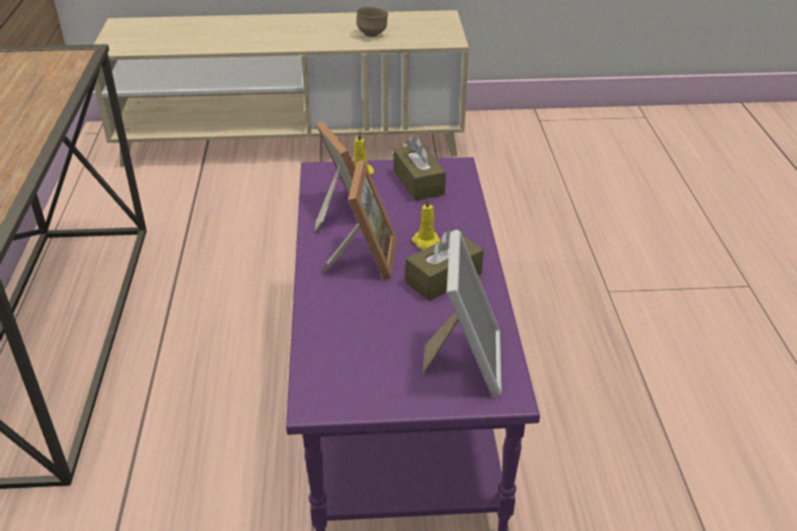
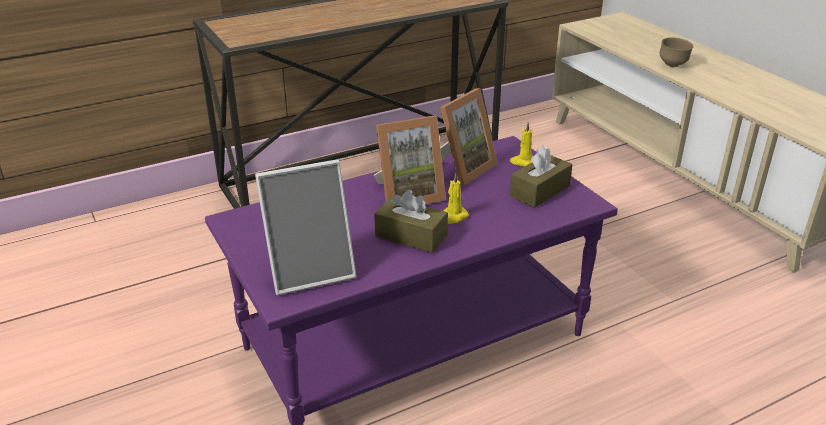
camera: 65 degrees right, 5 degrees down
brown bowl [356,7,388,37] -> brown bowl moved to [659,37,693,67]

